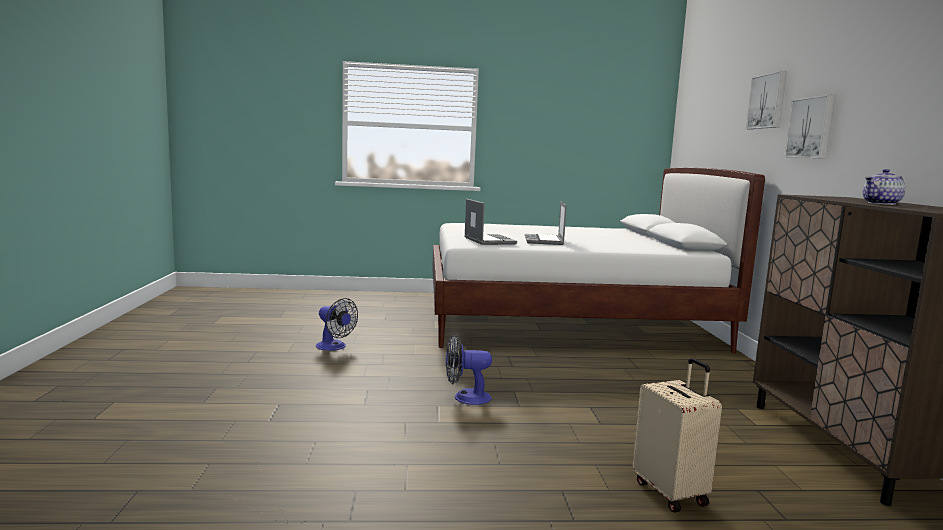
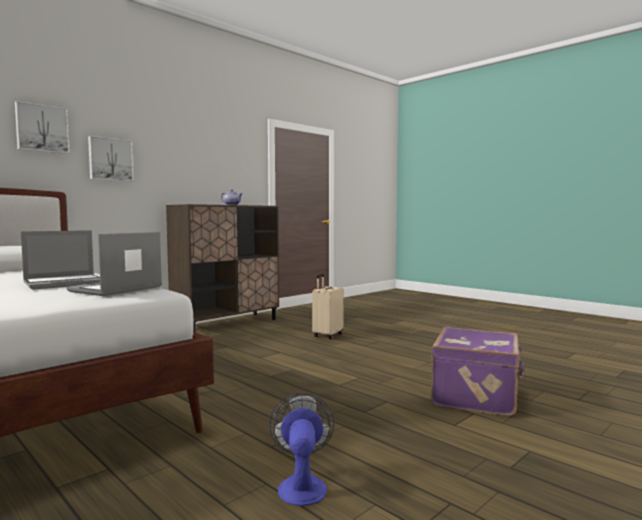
camera: 130 degrees left, 5 degrees down
fan [446,335,492,405] -> none
none -> purple suitcase [431,327,525,416]

